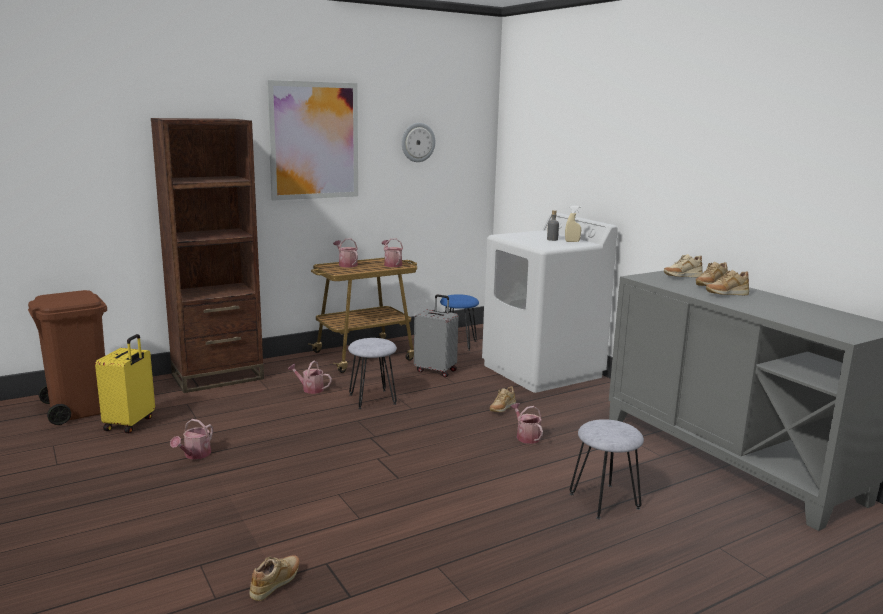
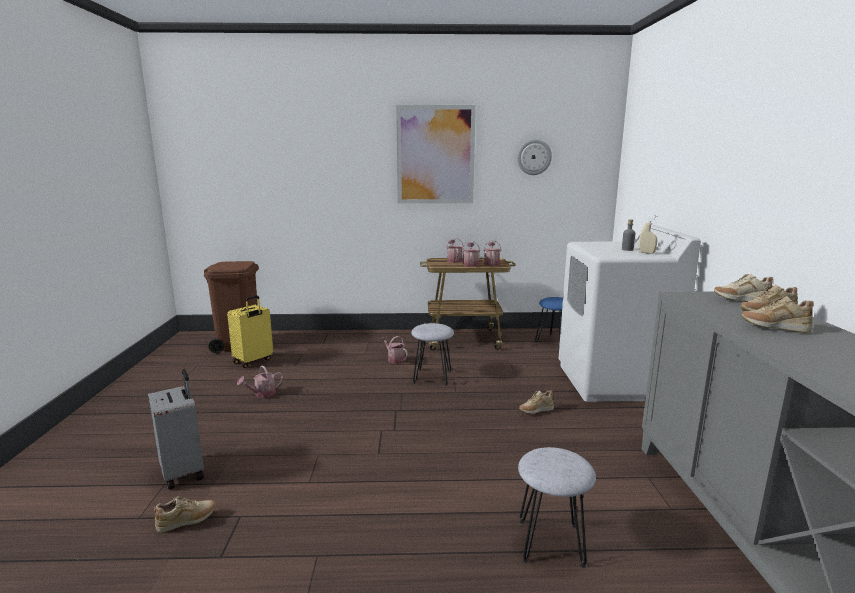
camera: 30 degrees right, 0 degrees up
brown bookcase [151,118,264,393] -> none
grey suitcase [414,294,458,377] -> grey suitcase moved to [148,369,204,490]
watering can [511,403,543,444] -> watering can moved to [462,241,480,267]

